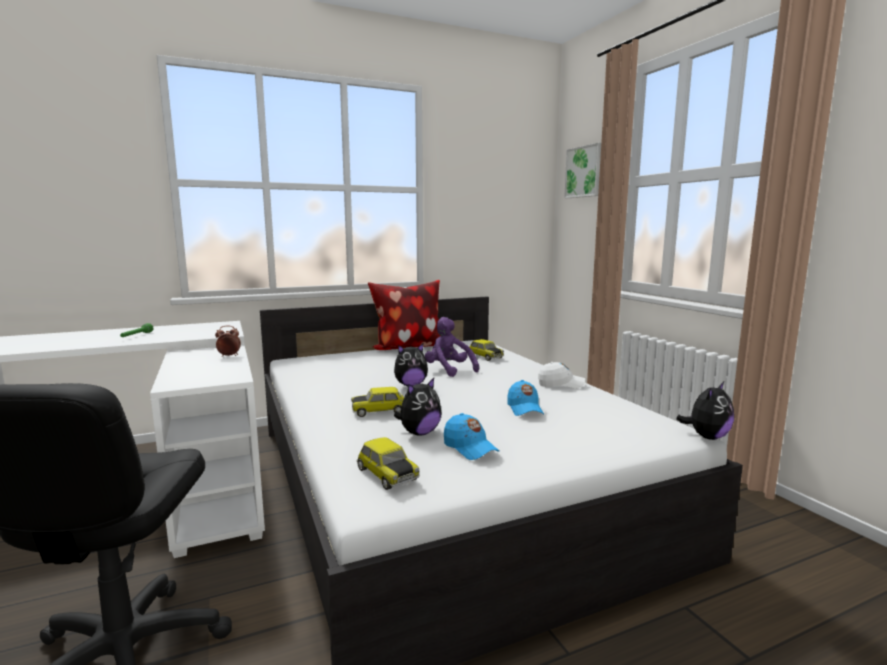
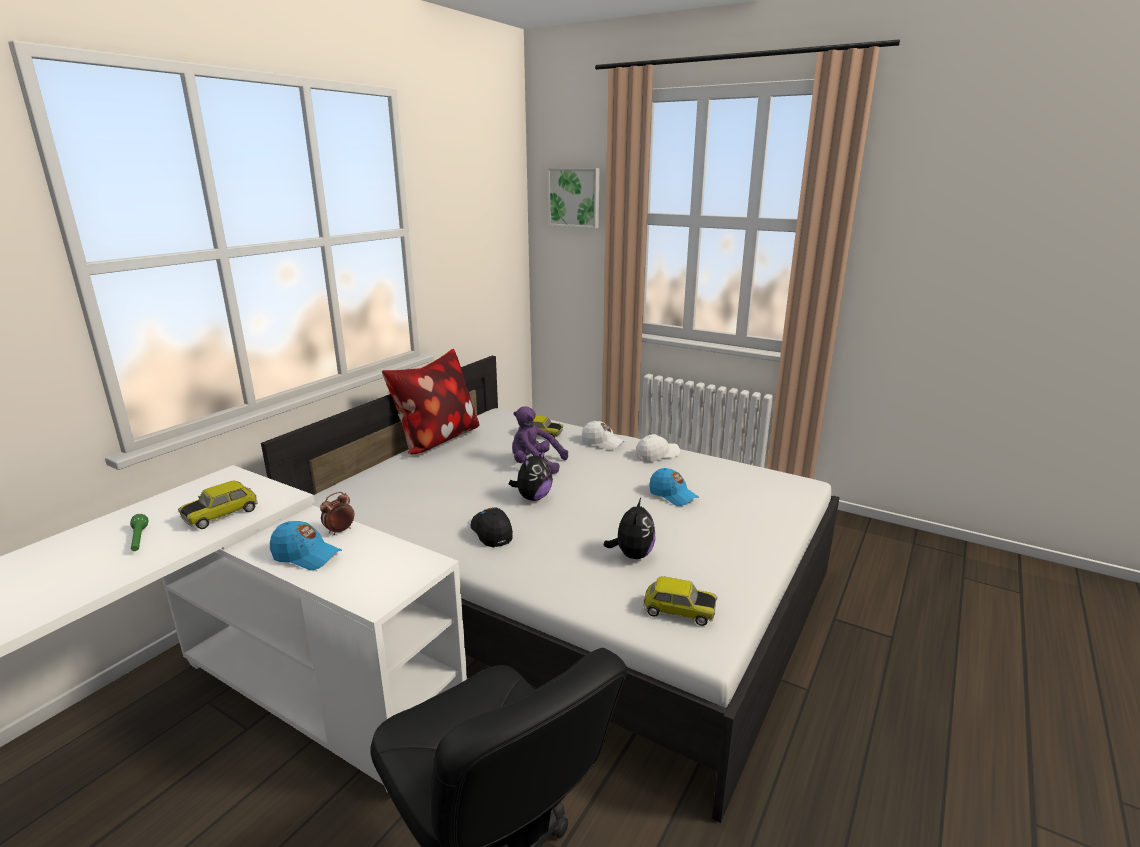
camera: 35 degrees left, 10 degrees up
toy car [351,387,404,417] -> toy car moved to [178,481,258,529]
blue cap [444,413,499,460] -> blue cap moved to [270,521,342,570]
plush toy [676,382,734,440] -> none
none -> black cap [471,507,513,547]
none -> white cap [581,421,625,450]

